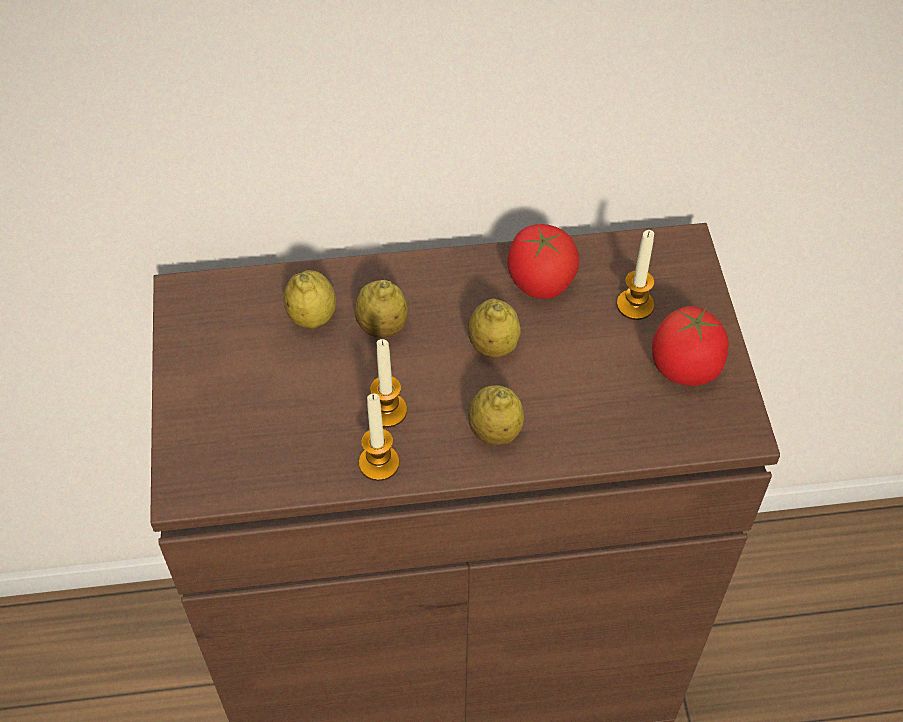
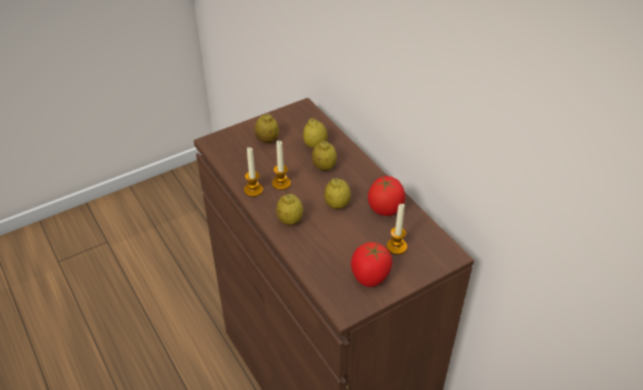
camera: 65 degrees right, 10 degrees down
none -> lemon [255,114,279,143]

